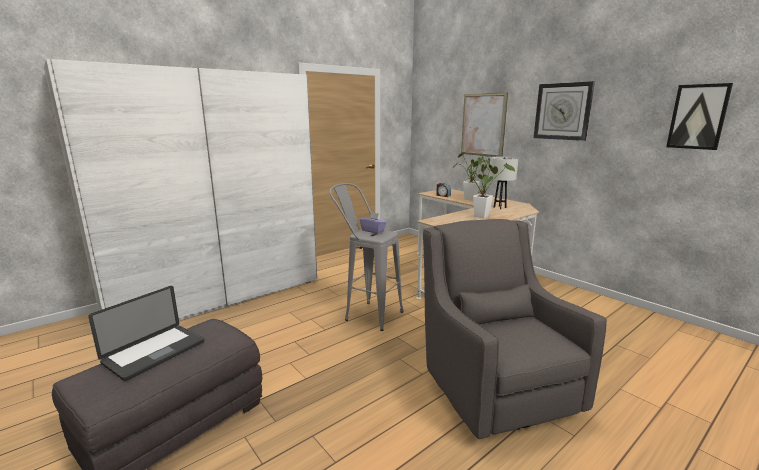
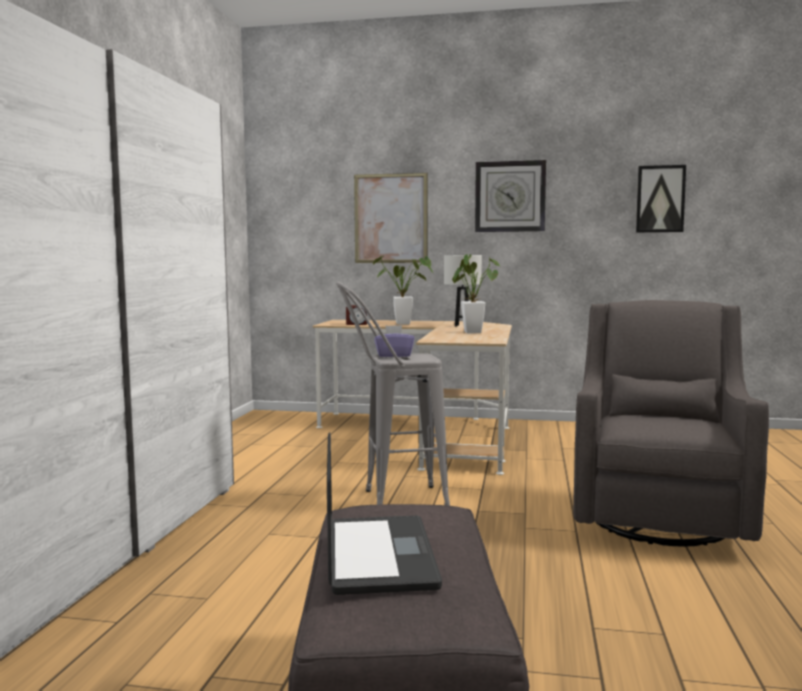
camera: 40 degrees left, 10 degrees down
grey armchair [423,219,607,439] -> grey armchair turned 75 degrees clockwise [573,300,769,547]

